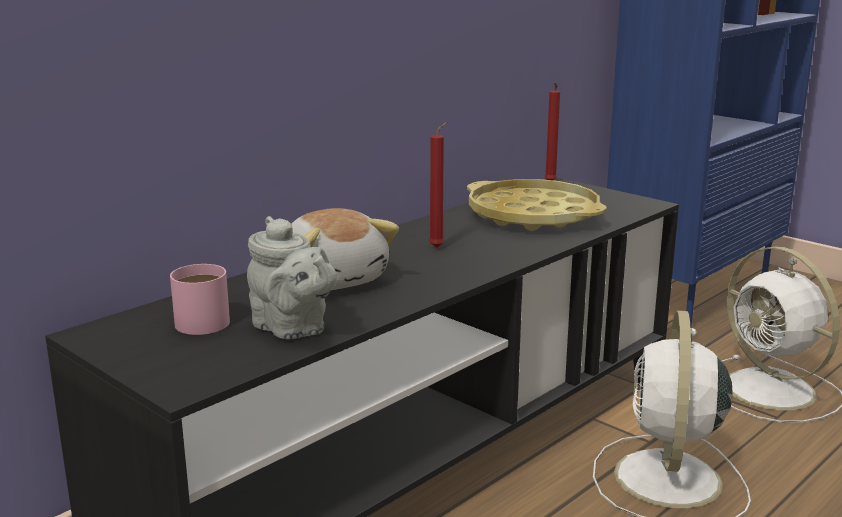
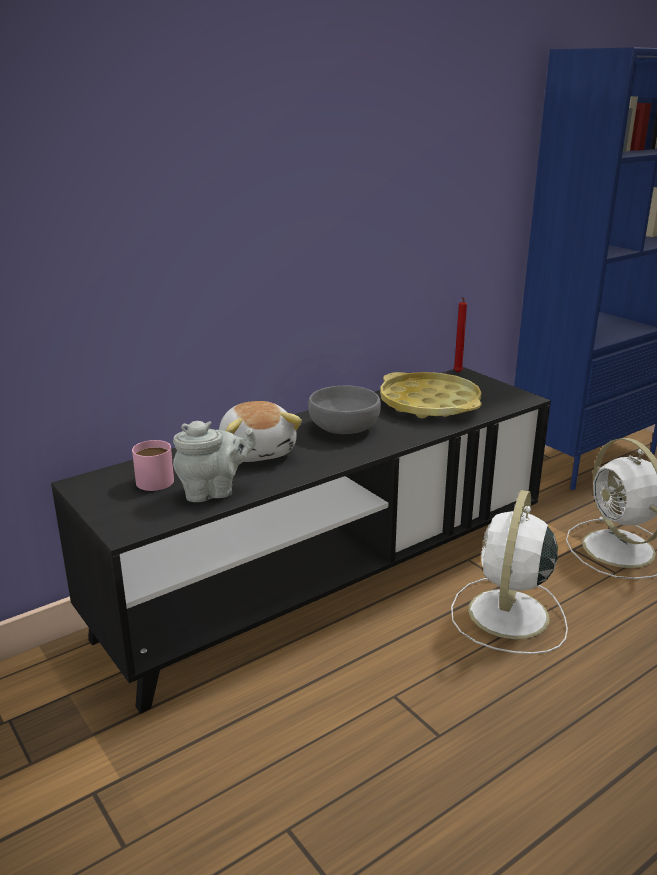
camera: 10 degrees right, 5 degrees up
grey teapot [247,216,337,339] -> grey teapot turned 75 degrees counterclockwise [173,421,257,502]
red candle [429,121,448,248] -> grey bowl [308,386,381,434]

